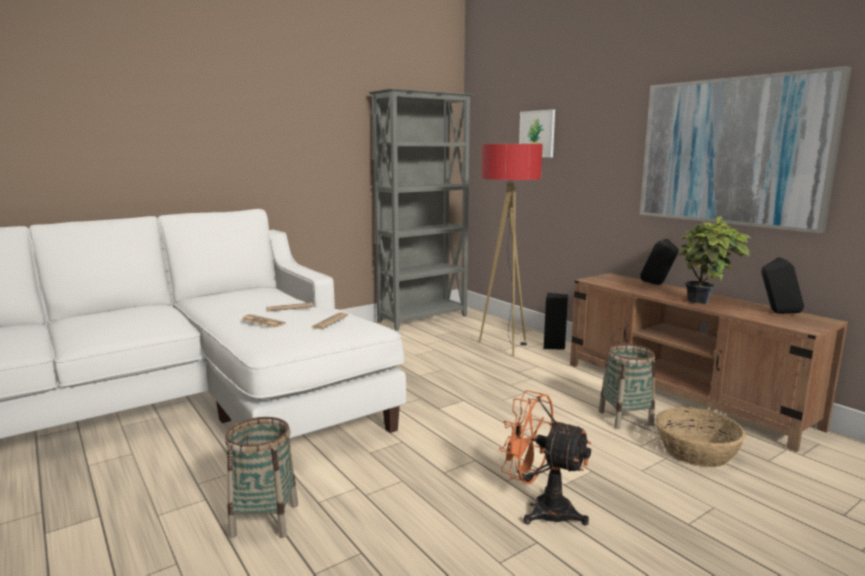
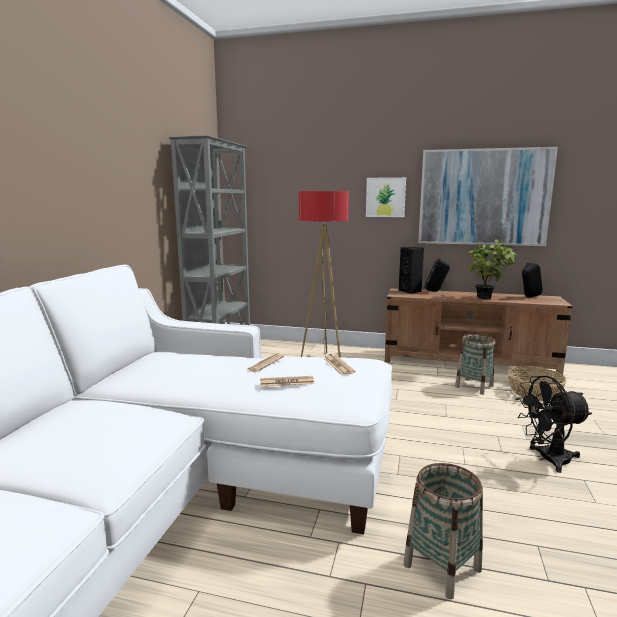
camera: 40 degrees left, 0 degrees up
orange fan [499,390,591,525] -> black fan [515,376,592,473]
picture [519,109,555,157] -> picture moved to [366,177,406,217]
black speaker [544,293,568,350] -> black speaker moved to [399,247,424,294]

